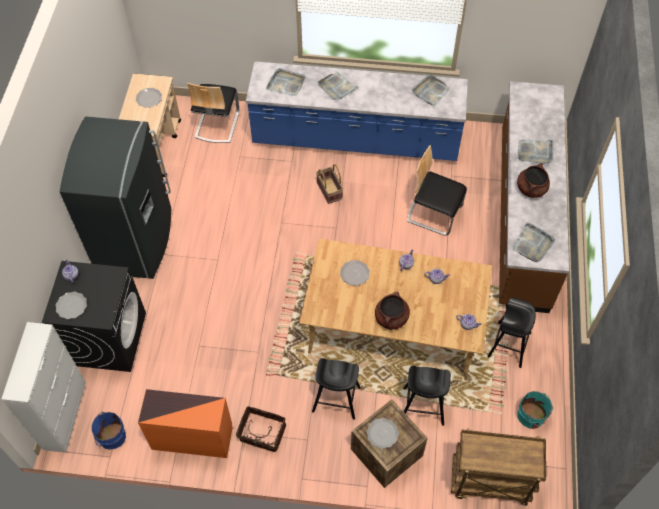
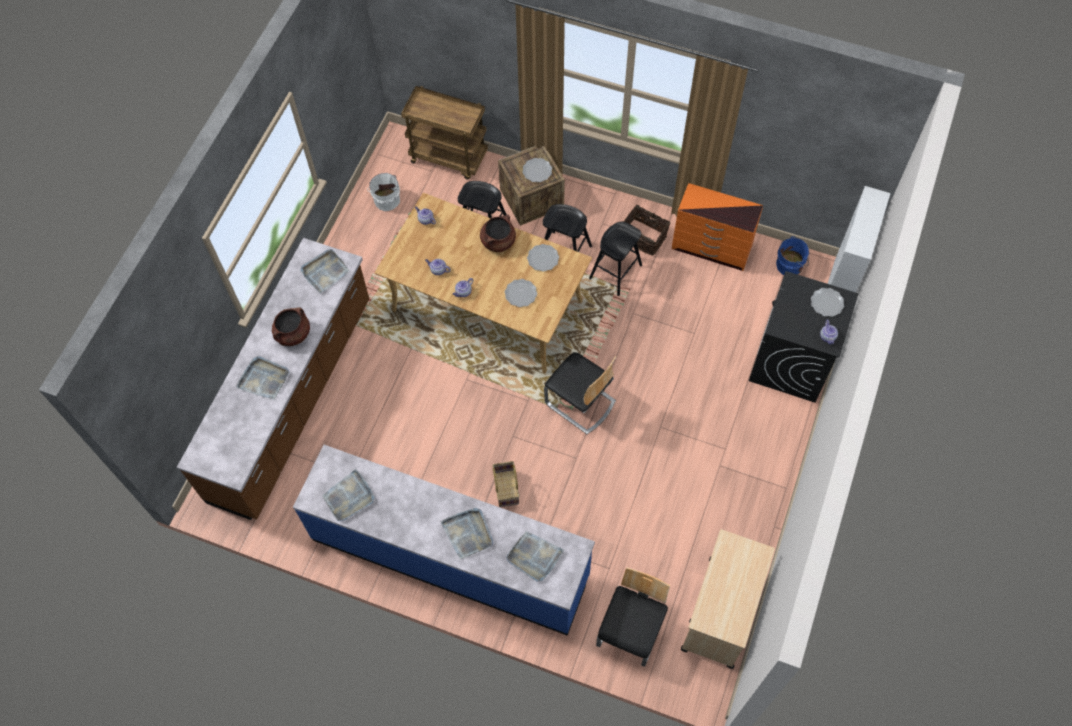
camera: 165 degrees left, 5 degrees up
grey fridge [60,117,171,279] -> none
plate [136,88,162,107] -> plate moved to [527,244,559,272]
chair [407,145,467,236] -> chair moved to [544,352,616,434]
black stool [488,298,536,368] -> black stool moved to [589,222,642,296]
turquoise bucket [518,391,553,429] -> white bucket [367,173,400,211]

